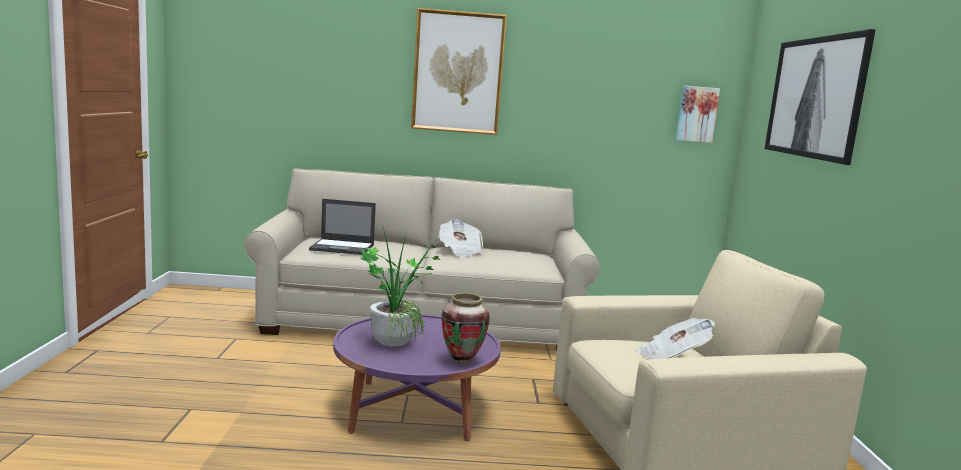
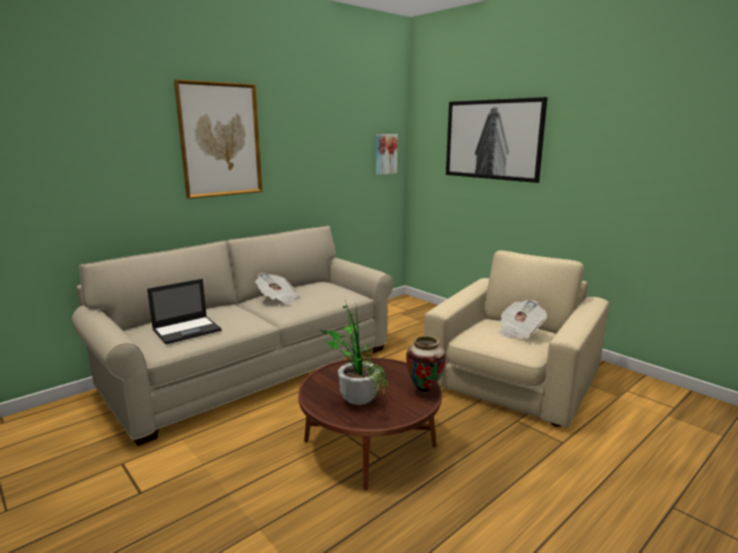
camera: 40 degrees left, 5 degrees up
purple coffee table [333,315,501,441] -> brown coffee table [298,357,442,490]

